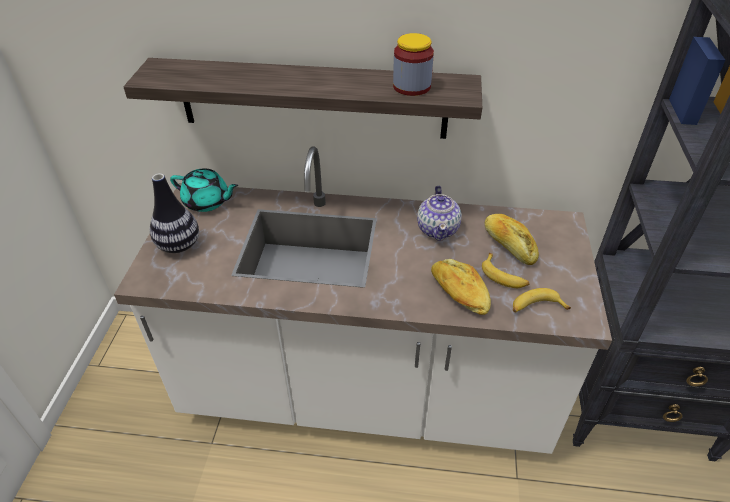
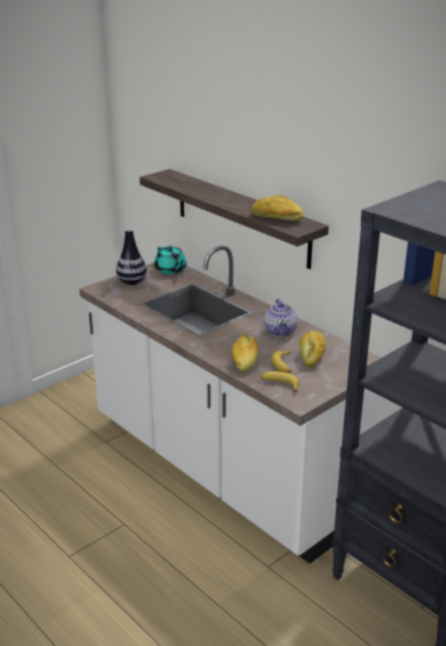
camera: 40 degrees right, 15 degrees down
jar [393,33,434,96] -> bread [251,195,304,221]
teapot [417,186,462,241] -> teapot turned 45 degrees counterclockwise [264,299,297,337]

